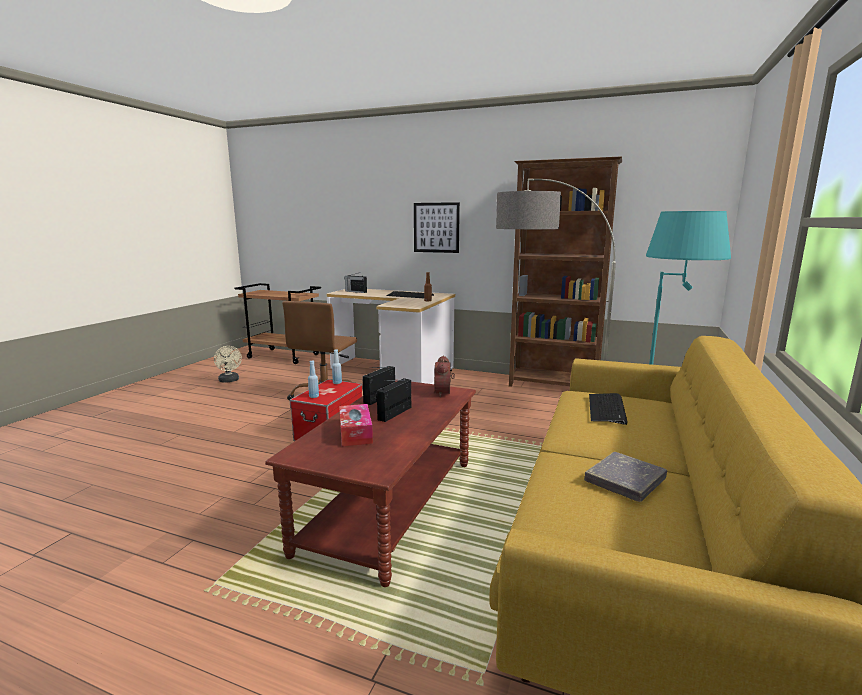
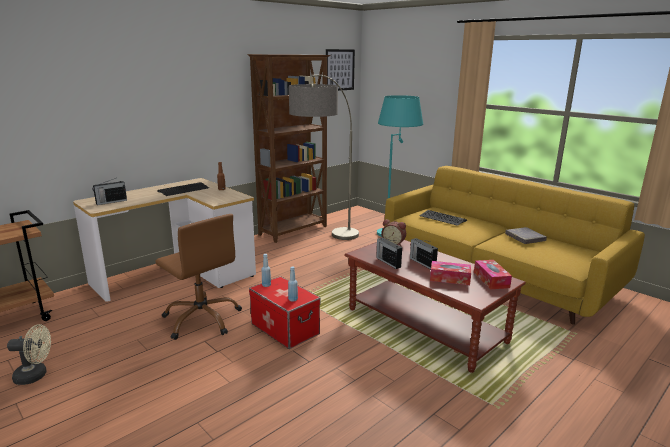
camera: 65 degrees left, 5 degrees up
picture [414,202,460,253] -> picture moved to [326,49,355,91]
none -> tissue box [474,260,512,289]

